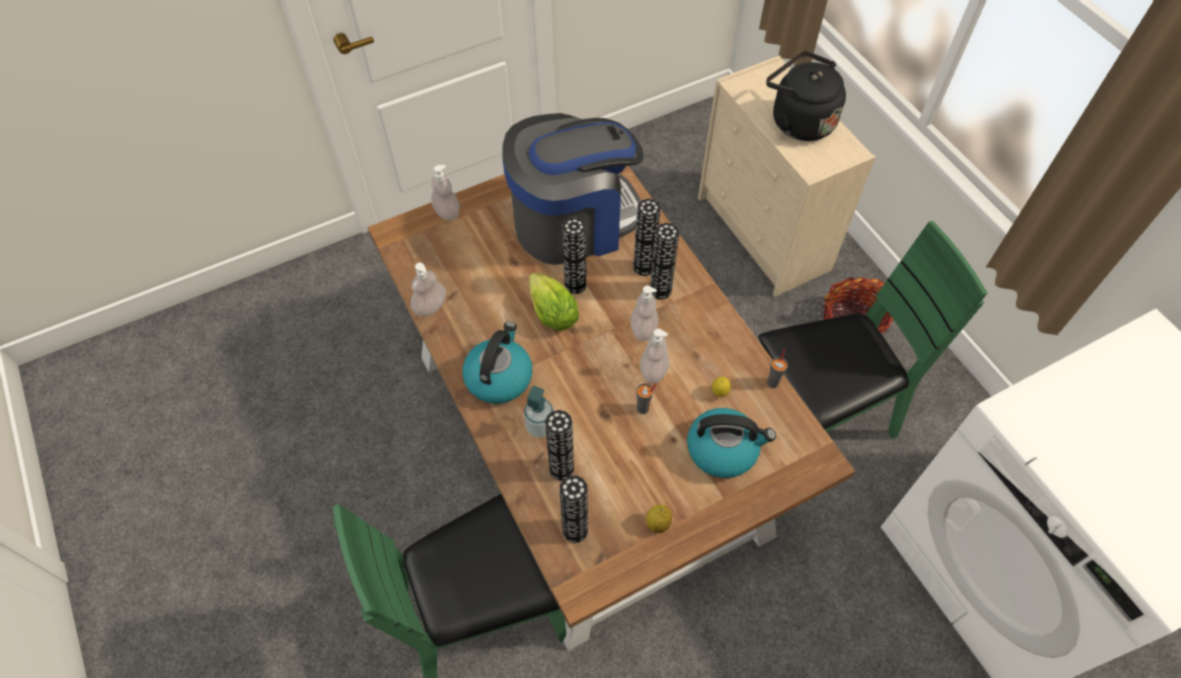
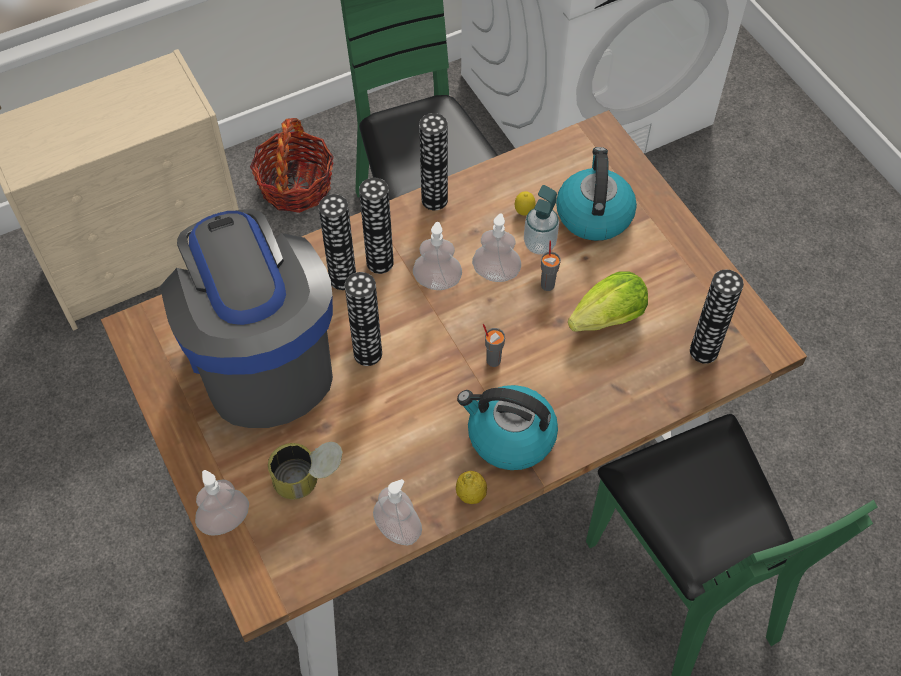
camera: 90 degrees left, 0 degrees up
soap dispenser [523,386,554,438] -> soap dispenser moved to [524,185,559,255]
lettuce [529,273,579,331] -> lettuce moved to [568,271,648,332]
vase [545,410,574,481] -> vase moved to [419,113,448,210]
lemon [646,505,672,533] -> lemon moved to [456,471,487,504]
black kettle [766,51,846,141] -> none
grey cup [767,349,788,388] -> grey cup moved to [483,324,505,367]
none -> can [268,441,343,500]

